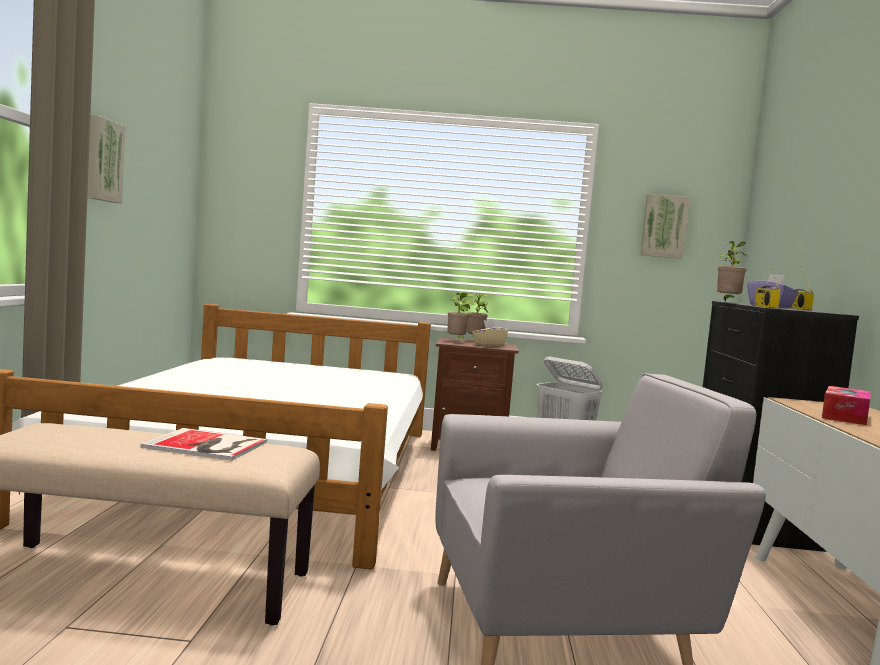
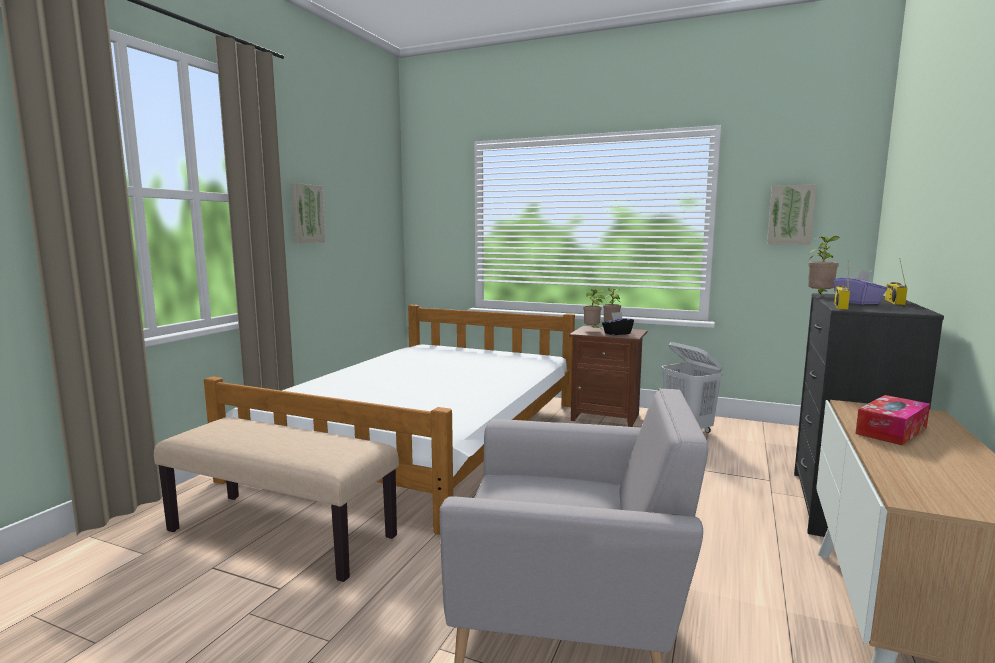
camera: 20 degrees right, 5 degrees up
book [140,428,267,461] -> none
beige tissue box [472,320,508,347] -> black tissue box [602,312,634,335]

